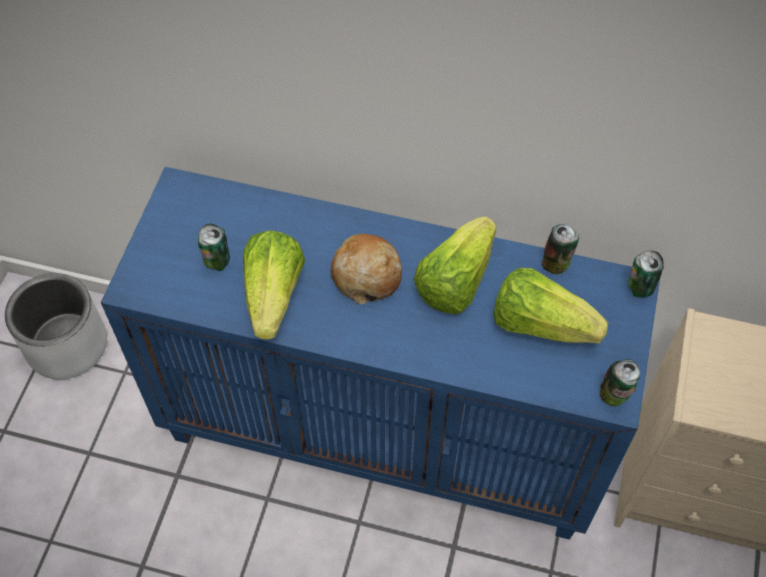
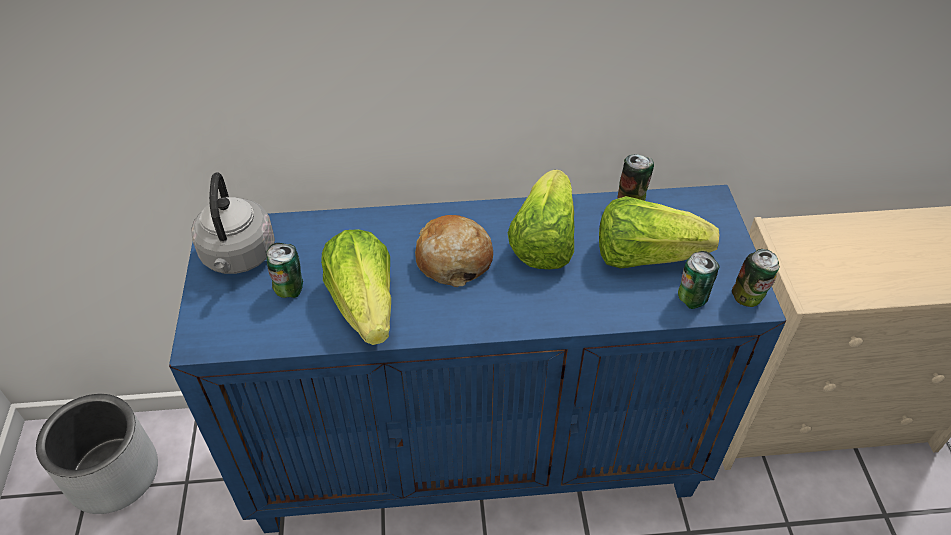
camera: 20 degrees left, 10 degrees down
can [628,251,664,297] -> can moved to [678,251,720,309]
none -> grey kettle [192,172,275,274]

